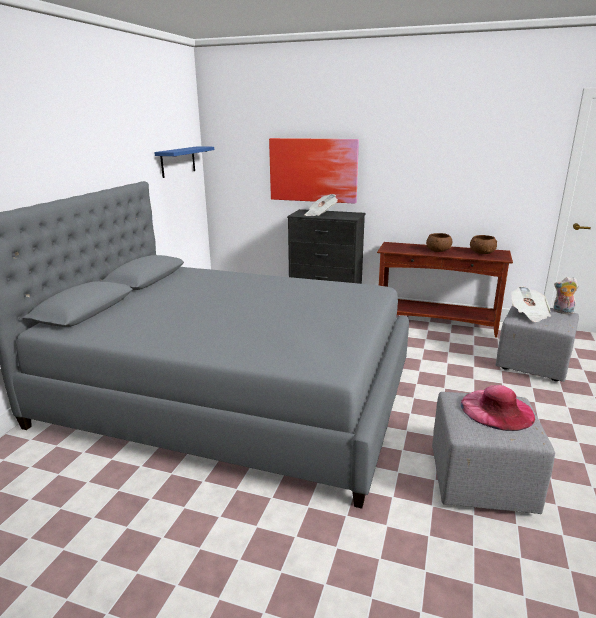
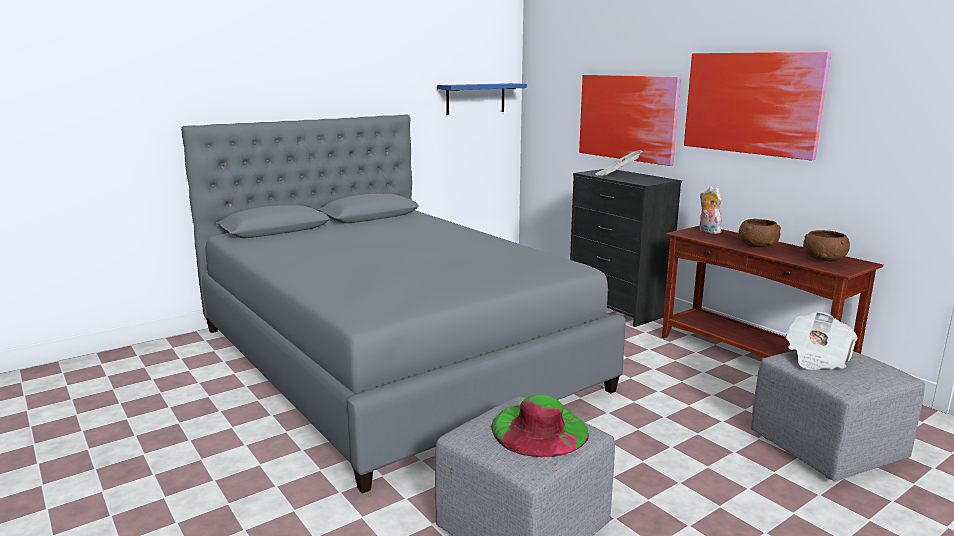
camera: 35 degrees right, 5 degrees down
pink hat [461,385,535,431] -> green hat [491,395,589,457]
plush toy [553,277,578,315] -> plush toy moved to [699,187,721,234]
none -> picture [684,52,831,161]

